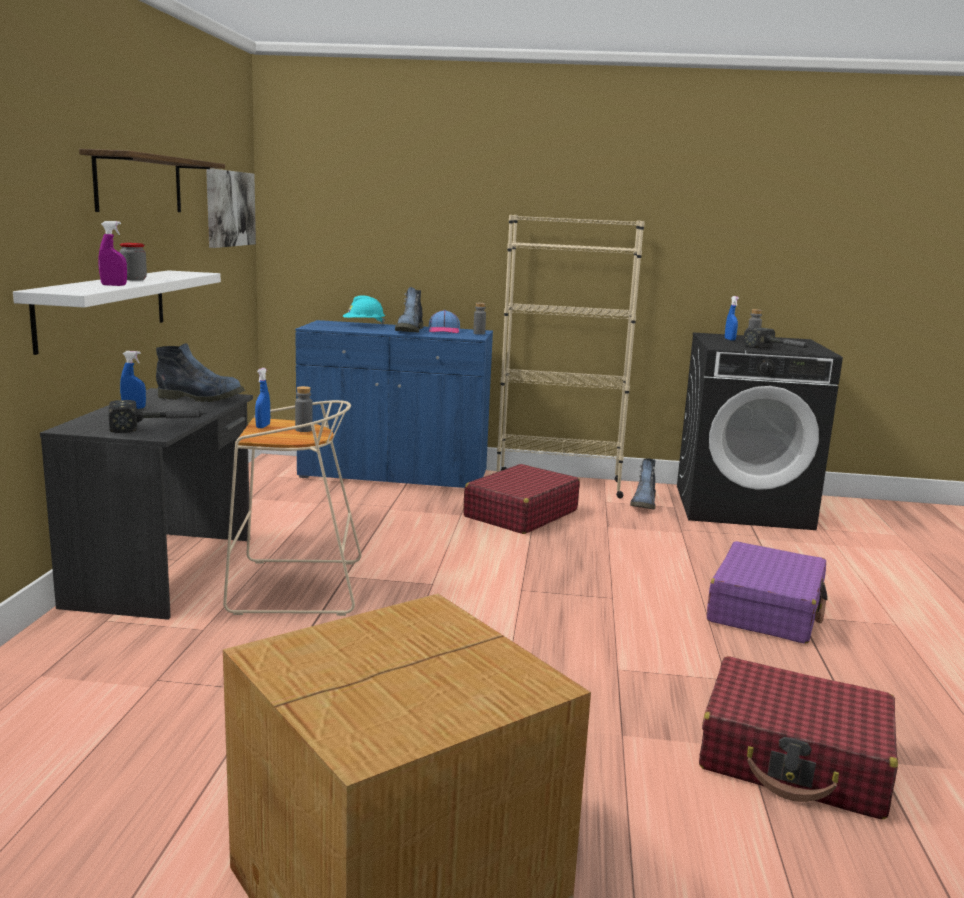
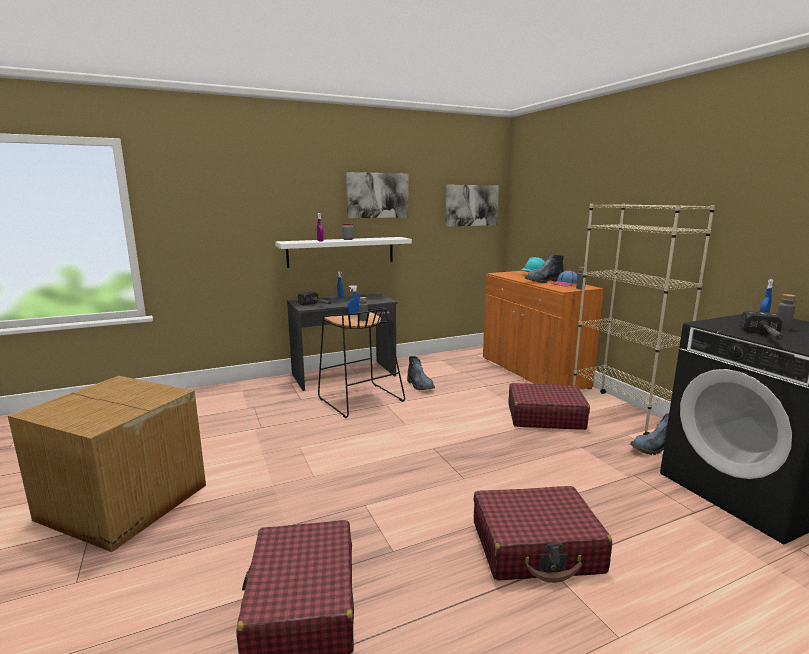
camera: 60 degrees right, 0 degrees up
shelf [79,149,225,212] -> picture [346,172,409,218]
boot [156,343,245,402] -> boot moved to [407,356,435,390]
beige stool [223,400,362,616] -> black stool [318,308,405,418]
blue cabinet [295,320,493,488] -> orange cabinet [483,271,604,389]
purple suitcase [707,541,828,644] -> red suitcase [474,486,612,583]

